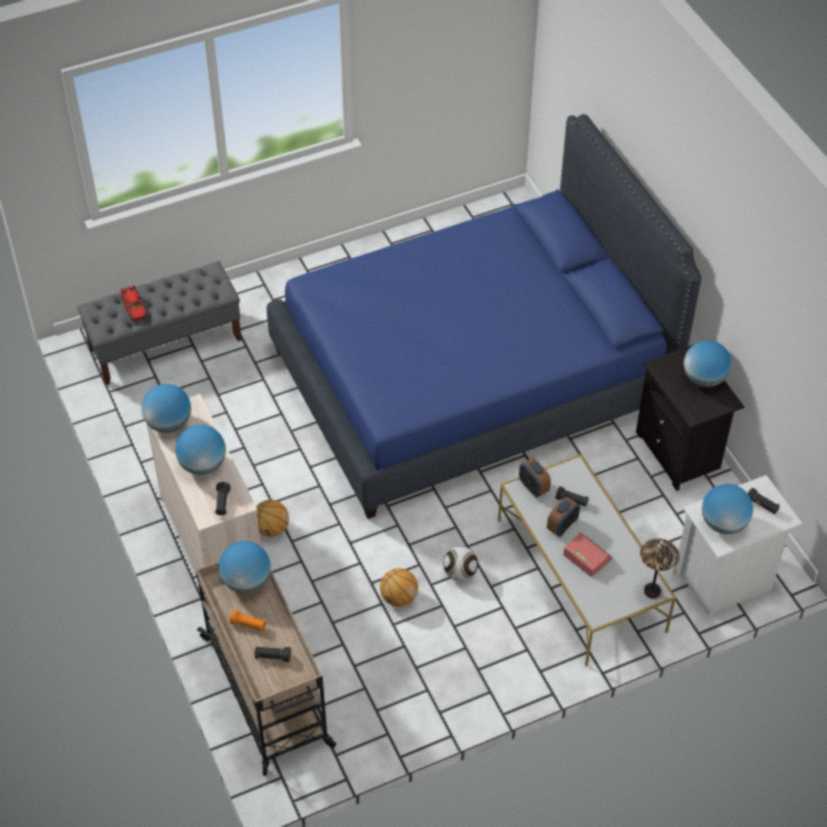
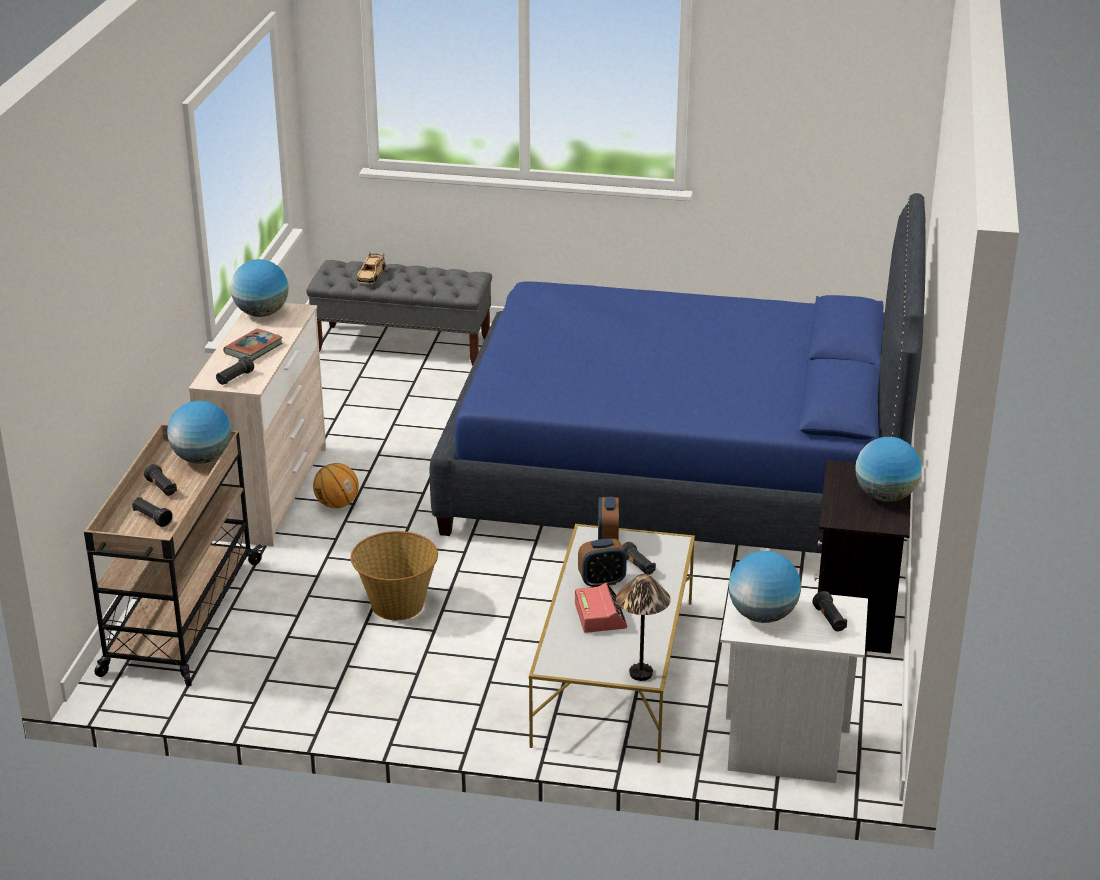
camera: 35 degrees right, 20 degrees down
red toy car [121,284,148,322] -> beige toy car [356,252,386,284]
globe [175,425,226,475] -> book [223,329,283,361]
orange flashlight [230,610,266,631] -> black flashlight [144,464,177,496]
basketball [380,568,418,607] -> basket [351,531,438,620]
football [443,546,478,581] -> none

